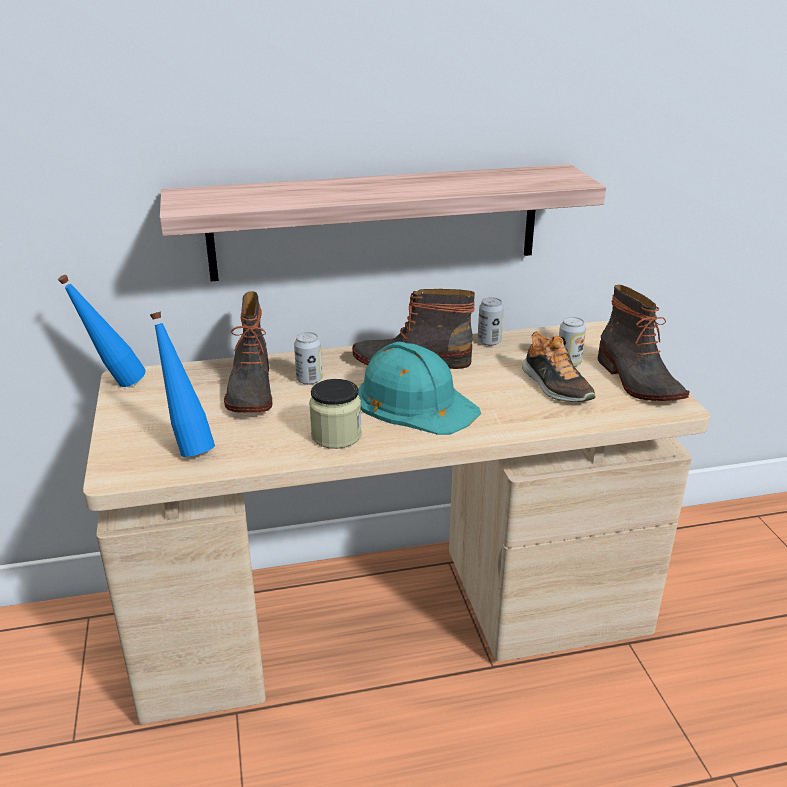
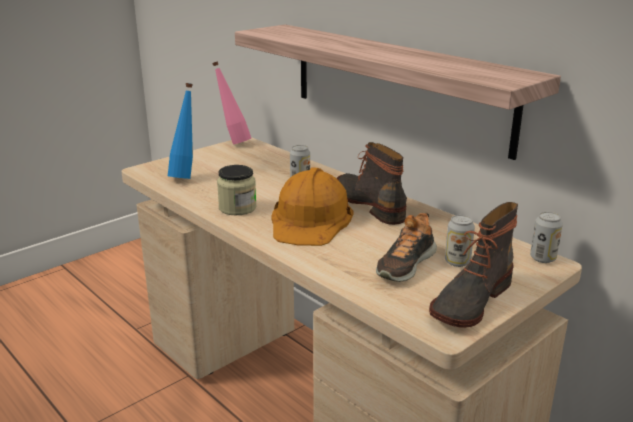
camera: 60 degrees right, 5 degrees down
blue bottle [58,275,146,387] -> pink bottle [212,61,251,144]
boot [224,291,273,413] -> none
turquoise hard hat [358,342,481,435] -> orange hard hat [271,167,354,246]
can [478,297,504,346] -> can moved to [530,212,563,263]

